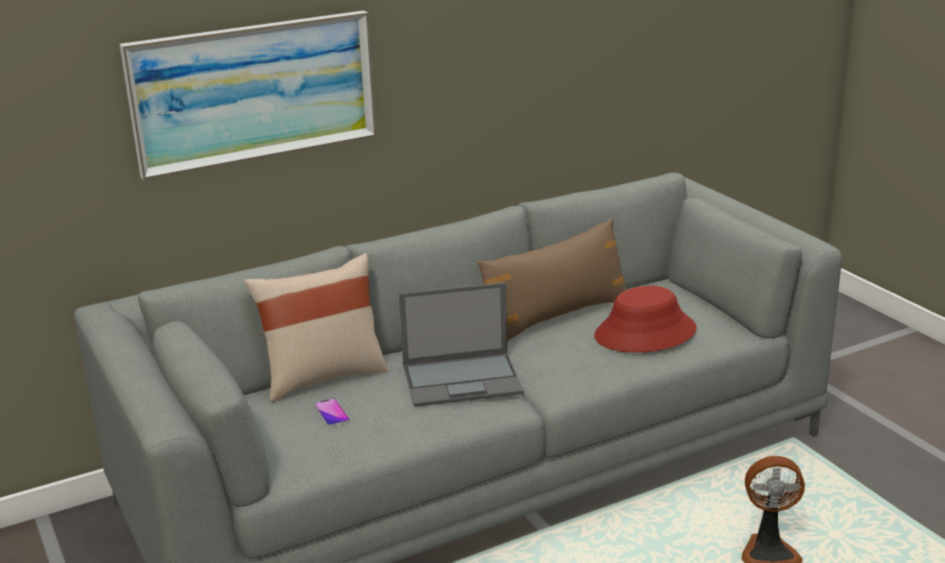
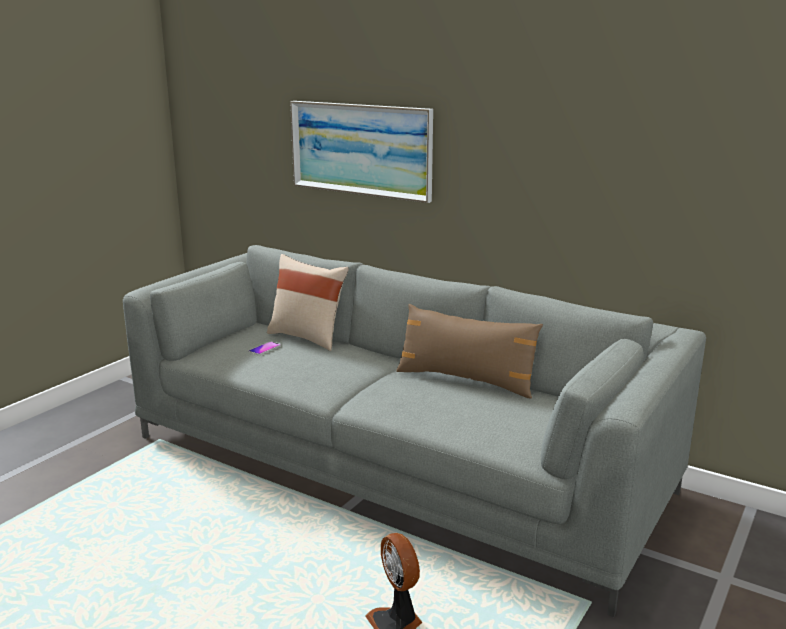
camera: 60 degrees right, 5 degrees down
laptop [399,282,524,407] -> none
red hat [594,286,697,353] -> none

